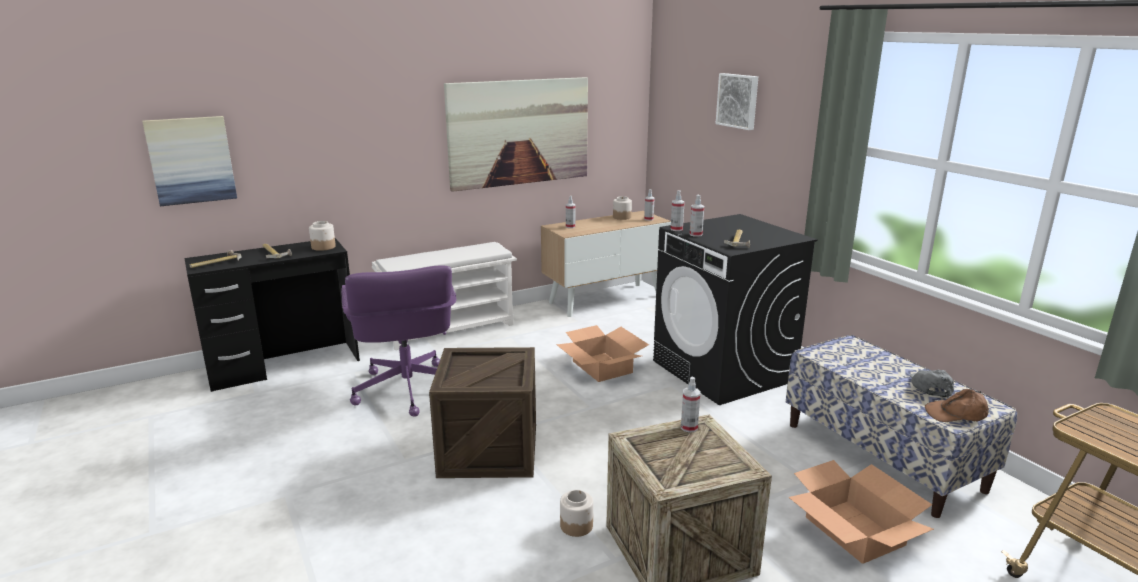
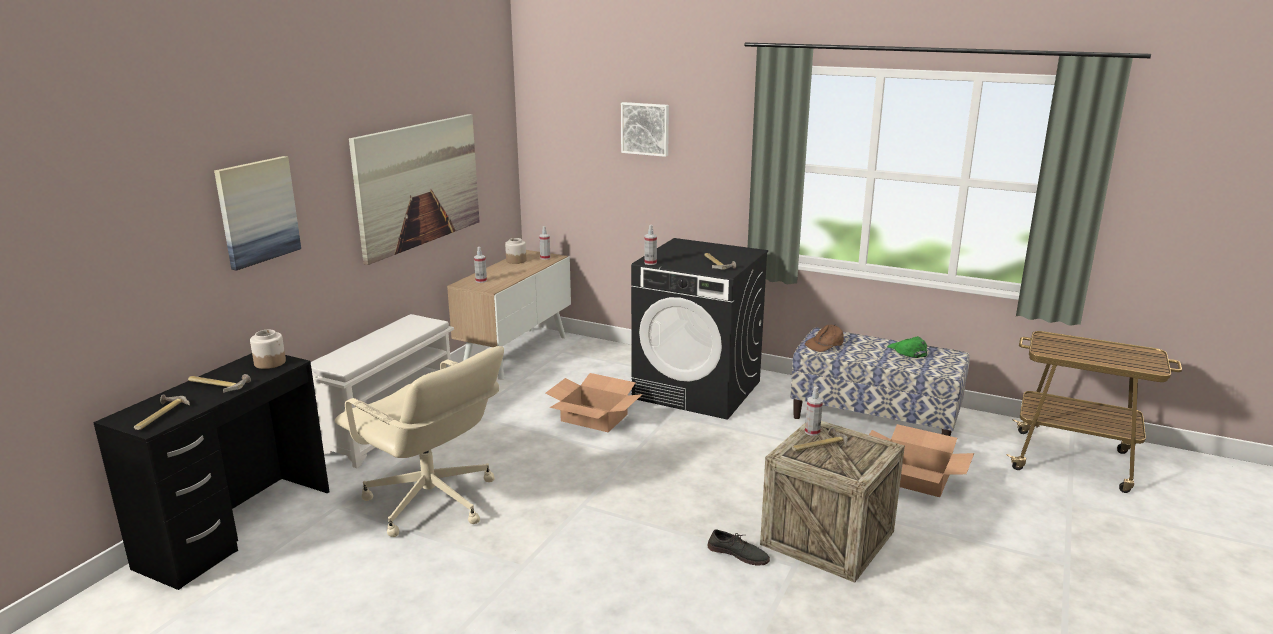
camera: 35 degrees left, 0 degrees up
picture [142,116,237,206] -> picture moved to [214,156,301,271]
purple office chair [341,266,456,417] -> beige office chair [335,346,504,537]
crate [429,347,536,478] -> none
jar [560,490,593,537] -> grey shoe [707,529,770,566]
spray bottle [690,195,704,237] -> none
grey cap [910,370,954,397] -> green cap [887,336,927,358]
brown cap [925,389,989,422] -> brown cap moved to [805,325,844,352]
none -> hammer [792,427,848,451]

